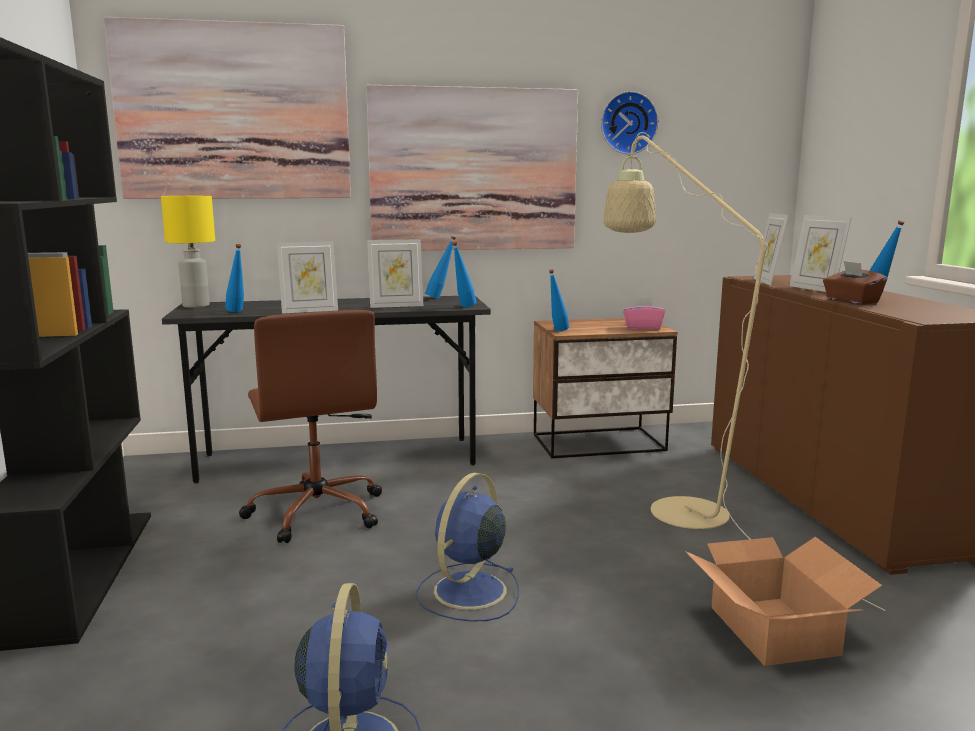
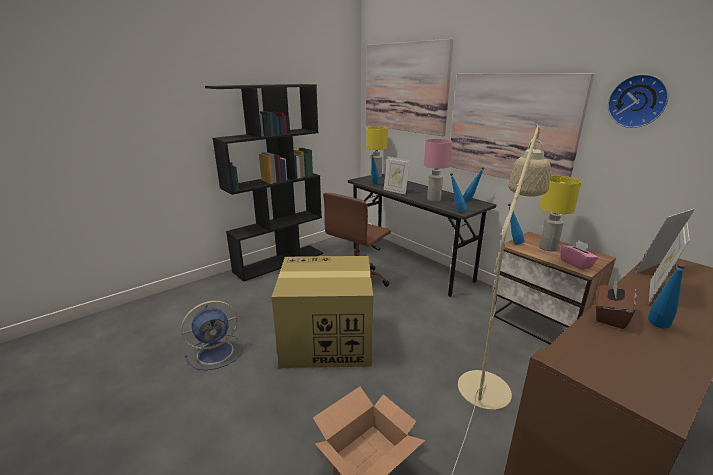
camera: 60 degrees right, 10 degrees up
picture frame [367,239,423,308] -> pink table lamp [424,139,452,202]
blue fan [416,472,519,622] -> cardboard box [272,256,373,368]
none -> yellow table lamp [539,176,581,251]

